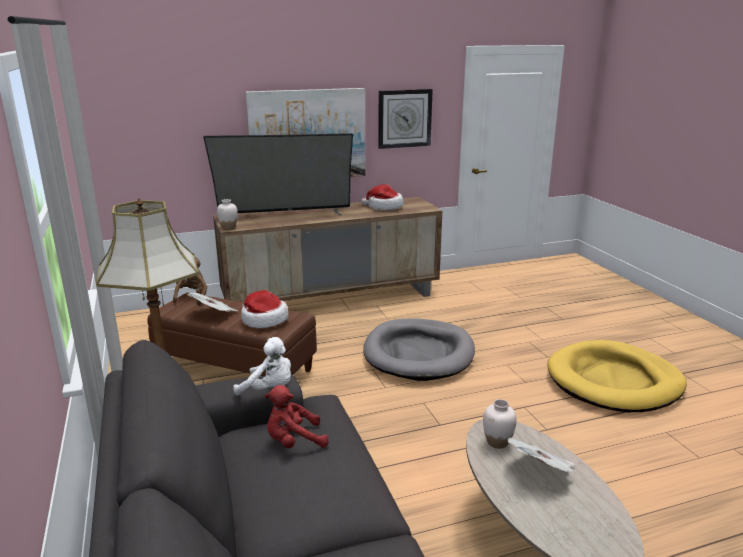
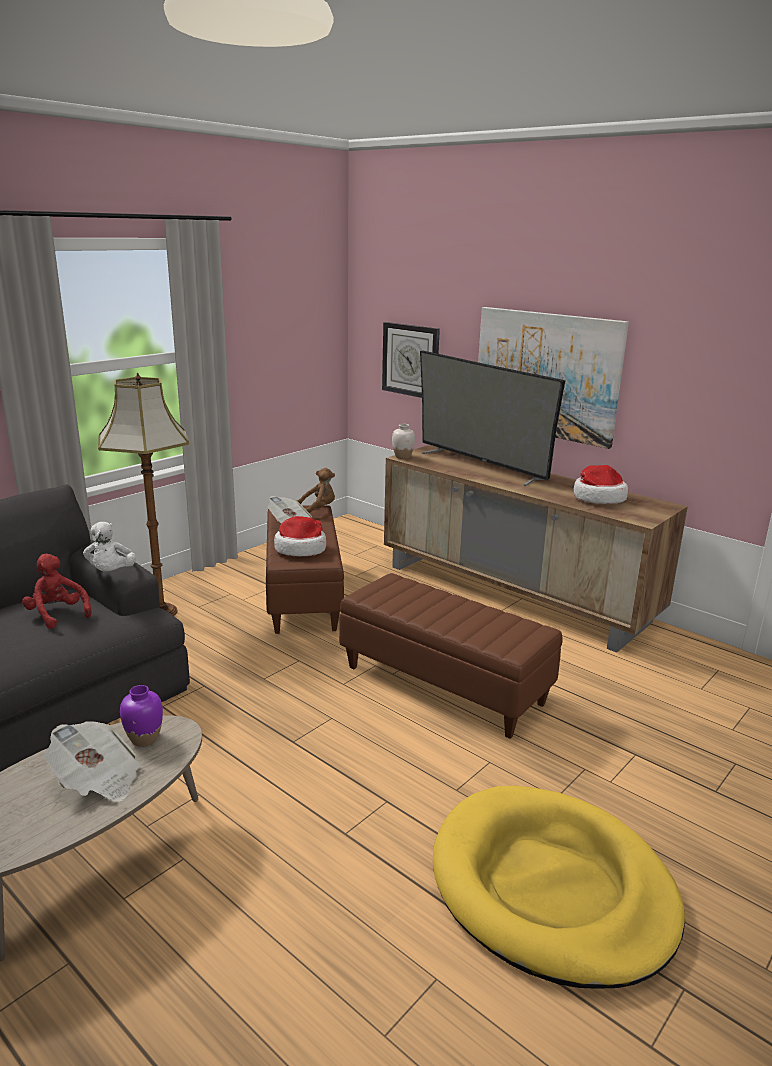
camera: 60 degrees right, 0 degrees up
grey dog bed [363,319,475,381] -> brown ottoman [339,573,563,739]
wall clock [378,89,433,149] -> wall clock moved to [382,322,440,398]
white vase [483,399,517,449] -> purple vase [120,685,163,747]

